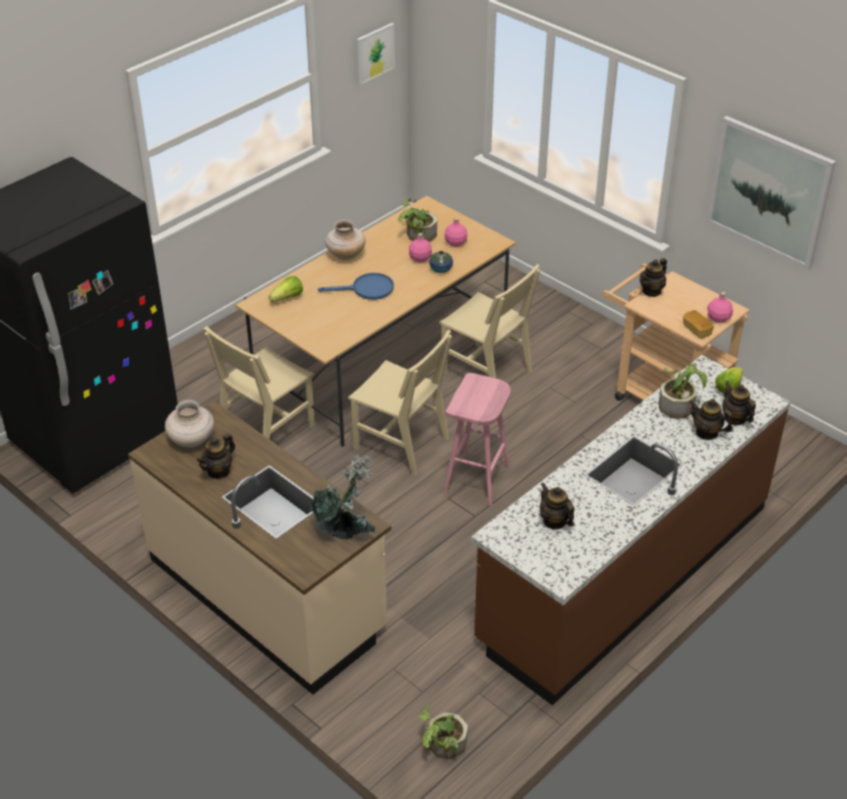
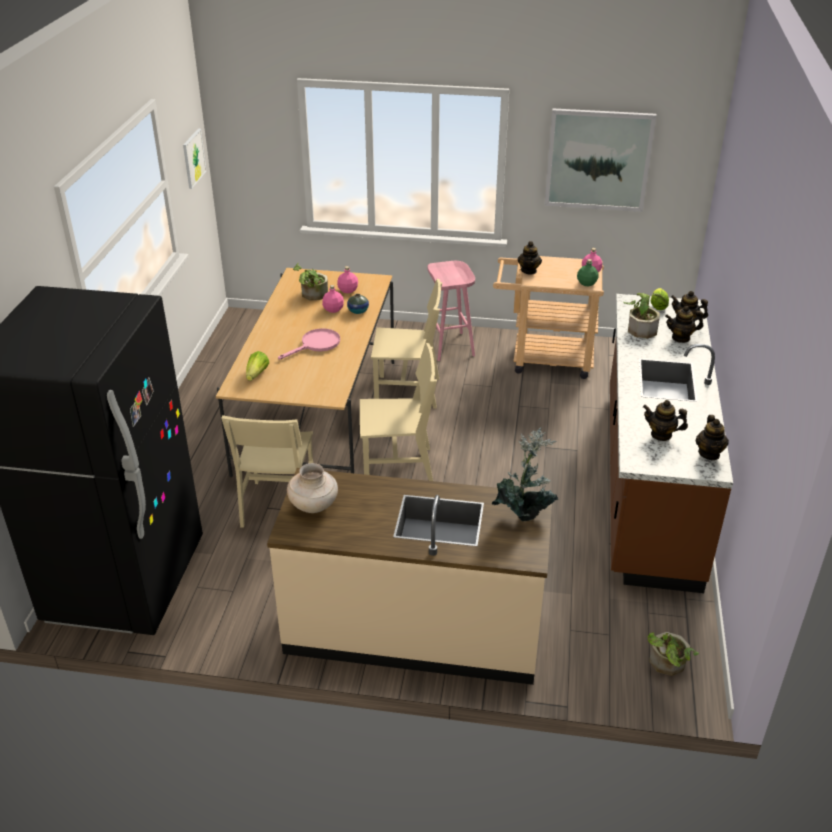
camera: 35 degrees left, 5 degrees down
teapot [197,433,235,479] -> teapot moved to [695,415,729,460]
blue frying pan [318,273,394,300] -> pink frying pan [278,328,340,359]
beige vase [325,219,366,260] -> none
pink stool [444,373,511,505] -> pink stool moved to [427,261,475,361]
bread [683,310,714,339] -> green bottle [577,259,599,286]

